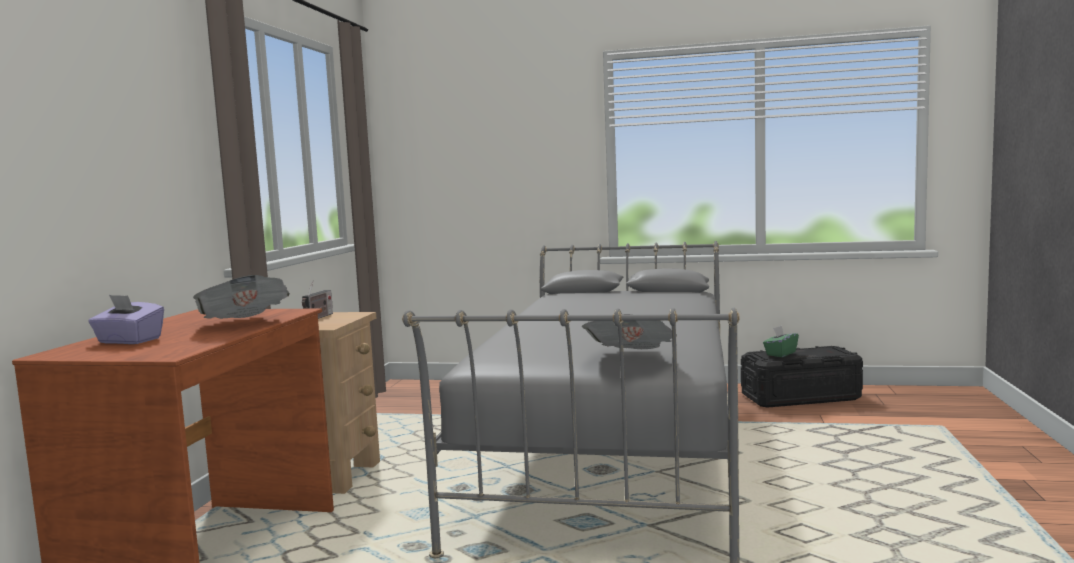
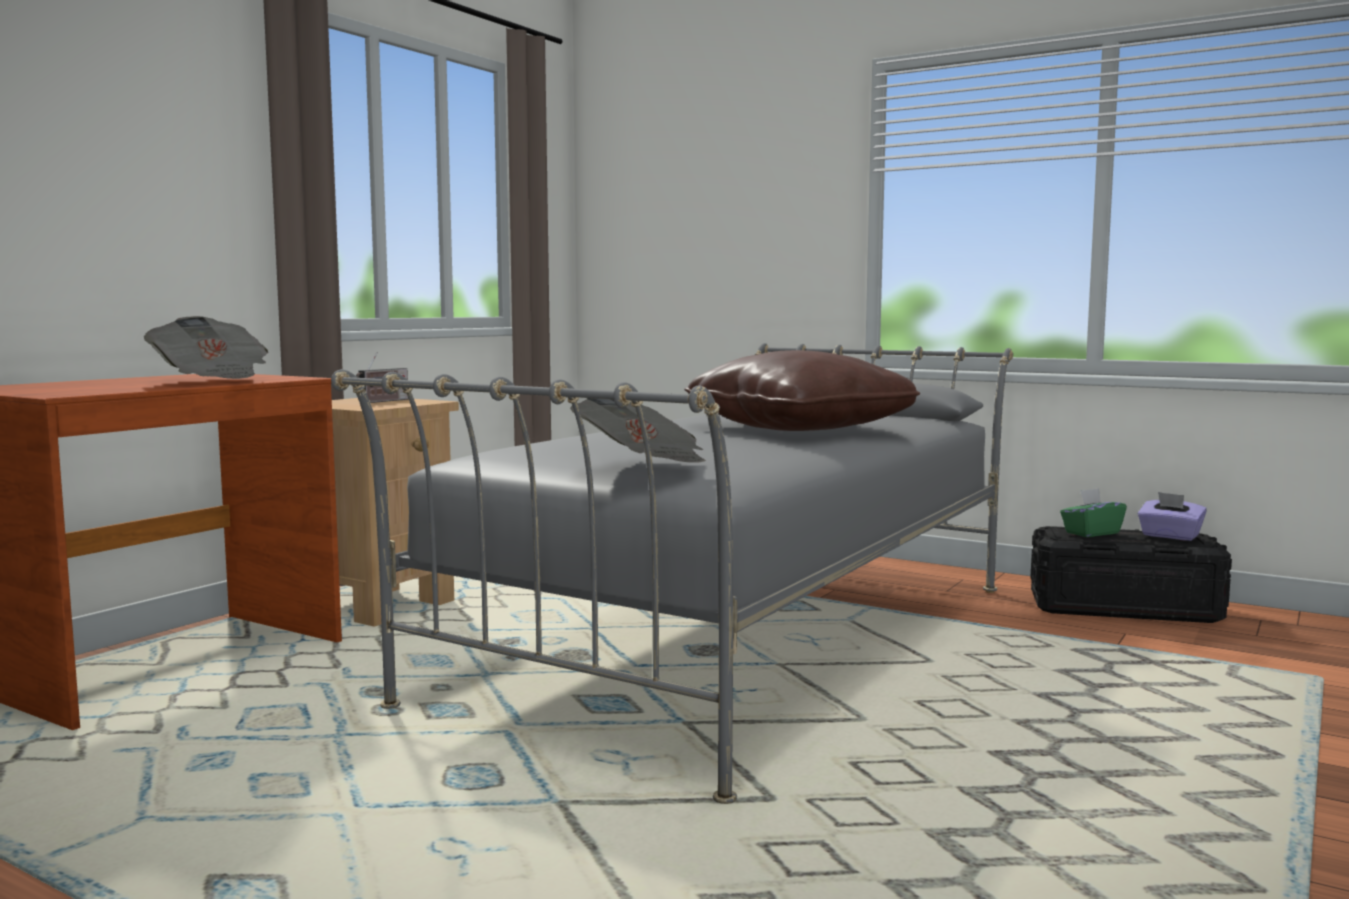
camera: 20 degrees right, 0 degrees up
purple tissue box [88,295,164,344] -> purple tissue box moved to [1138,492,1207,541]
none -> brown pillow [684,350,920,431]

